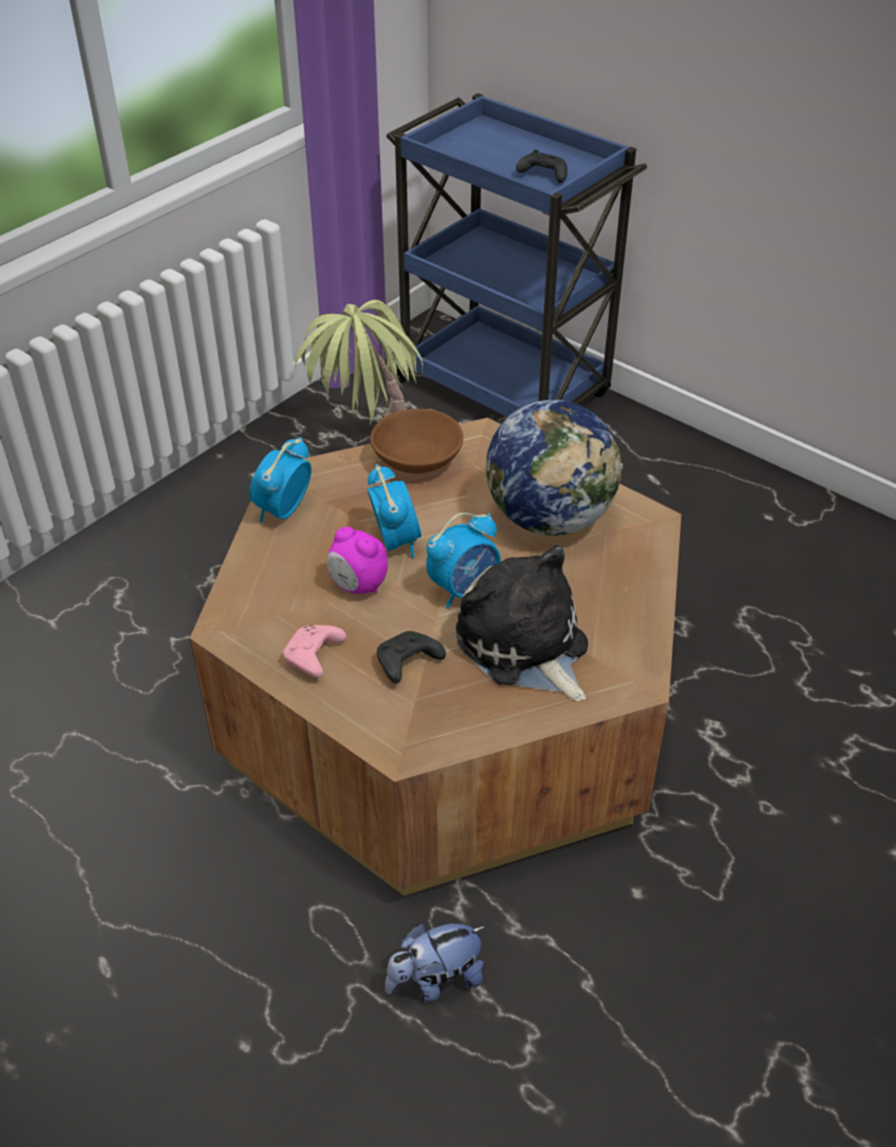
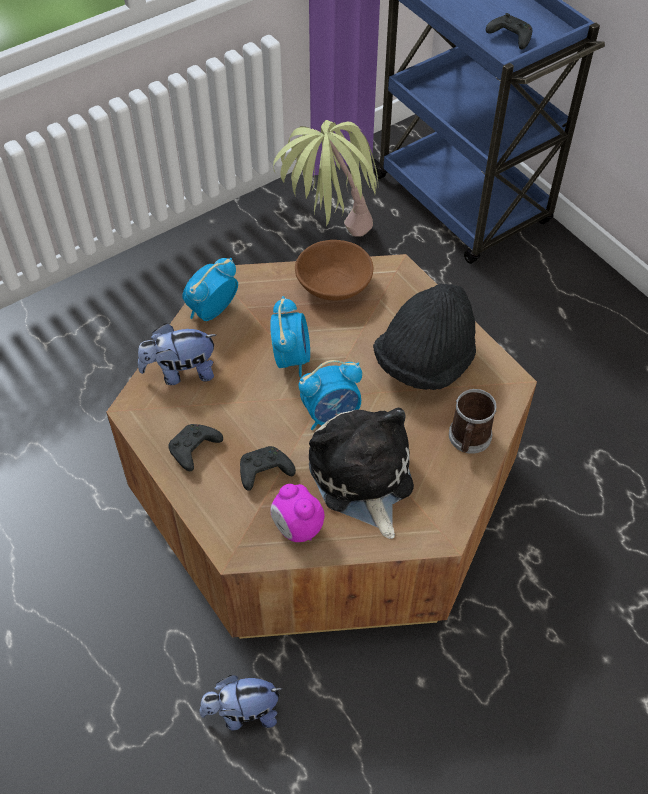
camera: 15 degrees right, 10 degrees up
pink game controller [283,625,346,678] -> black game controller [168,424,223,471]
alarm clock [327,527,388,594] -> alarm clock moved to [271,484,325,542]
globe [486,400,623,536] -> black hat [373,284,476,390]
none -> plush toy [138,323,216,385]
none -> mug [449,389,496,454]

